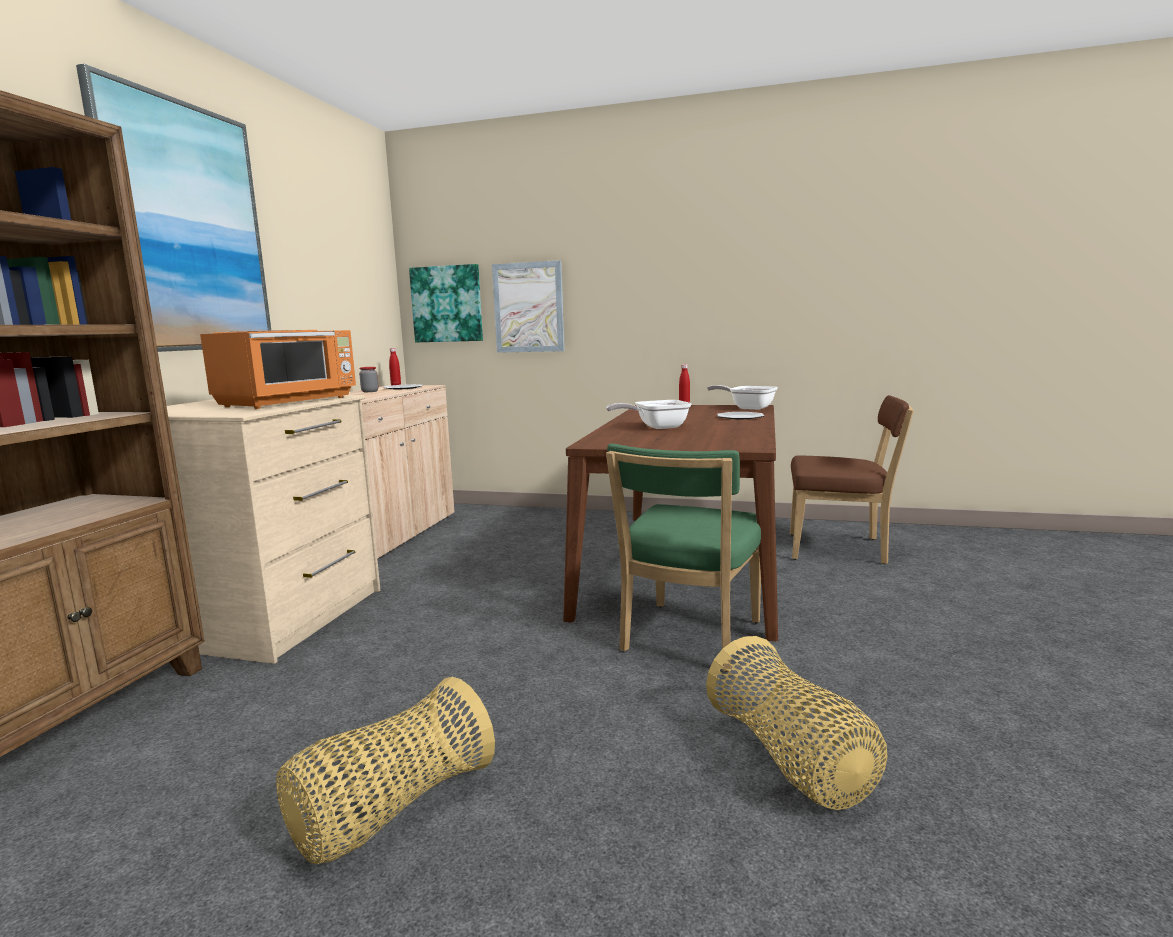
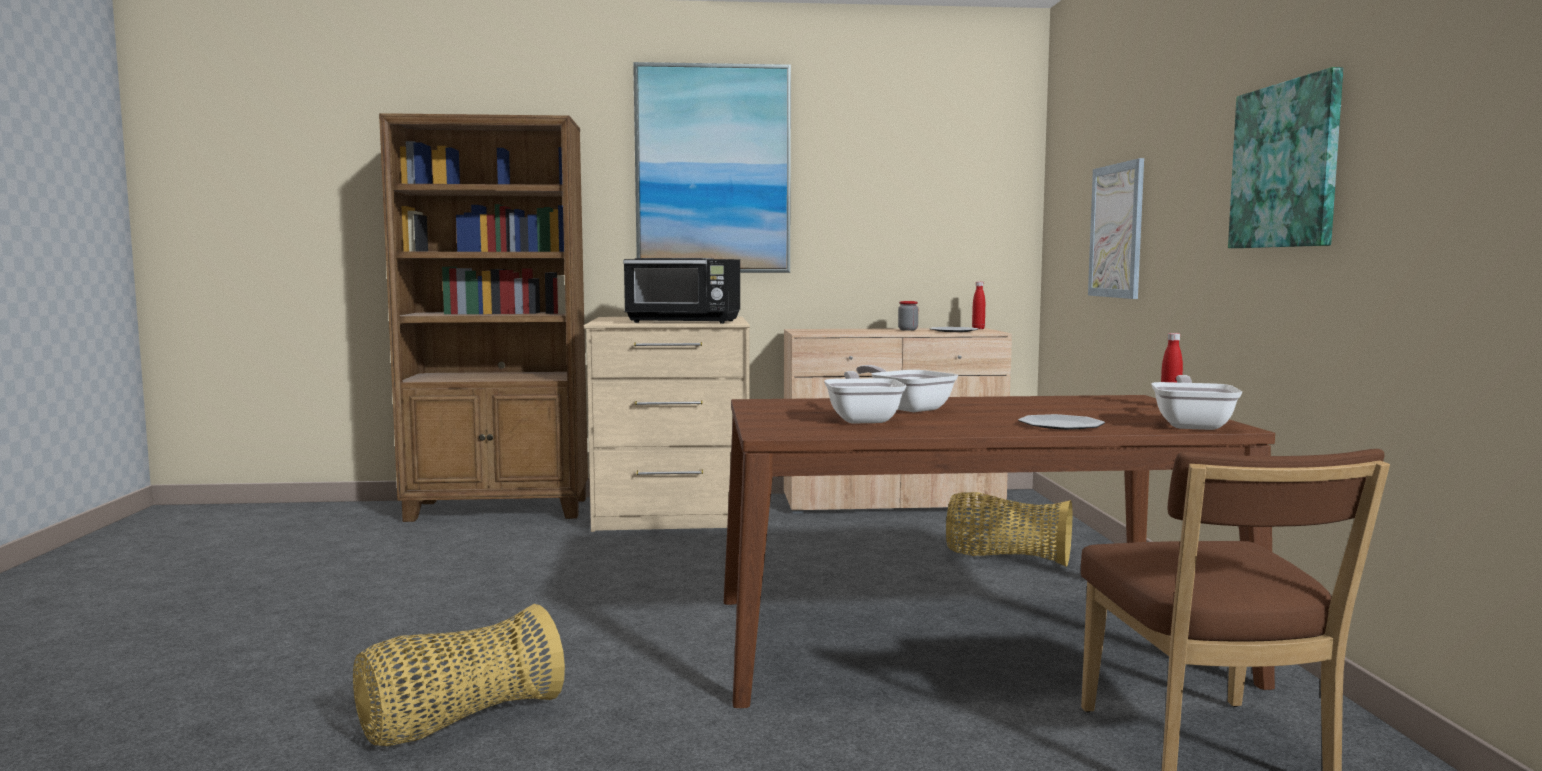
camera: 70 degrees right, 5 degrees down
orange microwave [200,330,356,409] -> black microwave [623,258,740,324]
basket [276,677,495,864] -> basket moved to [946,492,1072,567]
picture [409,264,483,342] -> picture moved to [1228,67,1343,248]
green chair [606,444,761,672] -> none
none -> frying pan [824,371,906,423]

